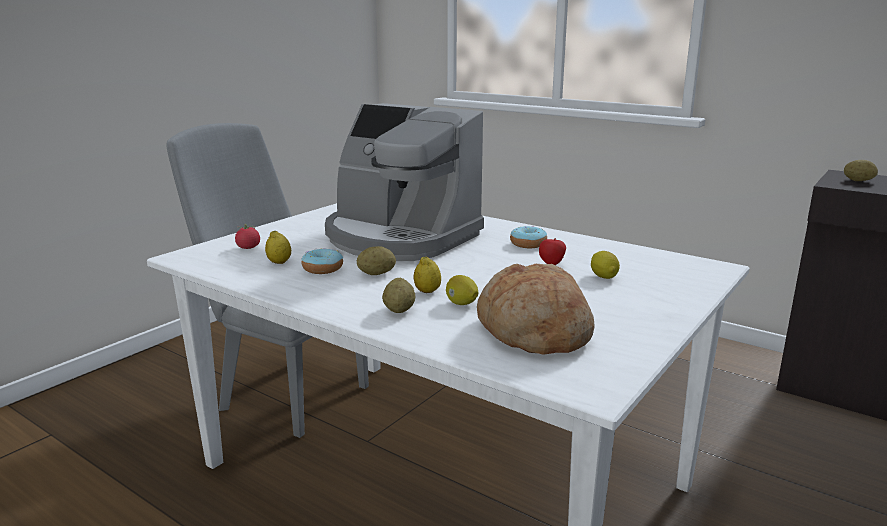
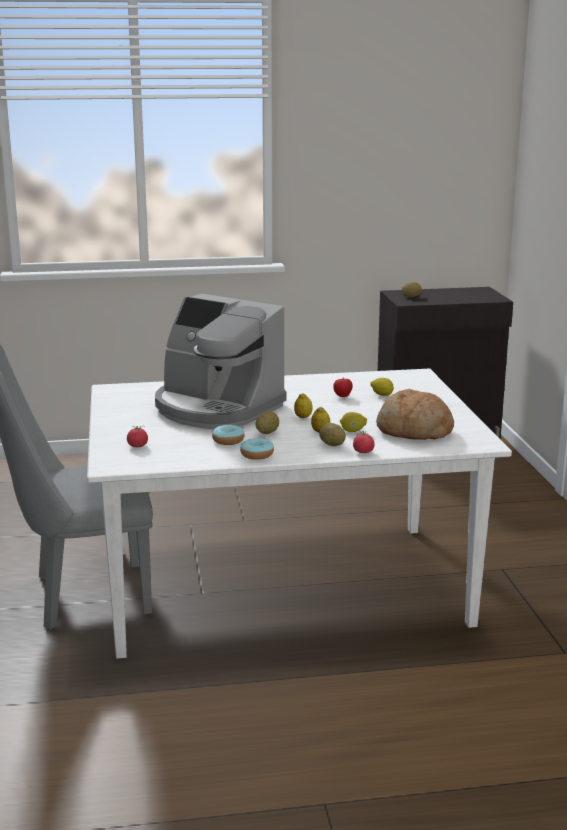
camera: 45 degrees left, 0 degrees up
lemon [265,231,291,264] -> lemon moved to [294,393,313,418]
coffee machine [325,103,484,261] -> coffee machine turned 45 degrees clockwise [155,294,286,429]
donut [510,226,547,248] -> donut moved to [240,438,274,460]
none -> tomato [353,430,375,453]

